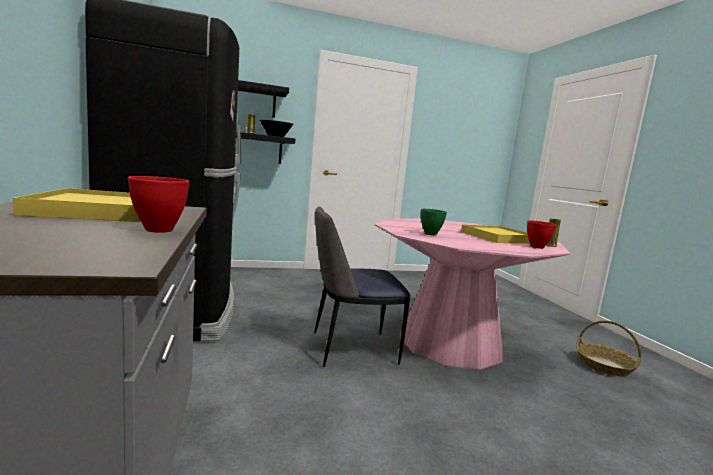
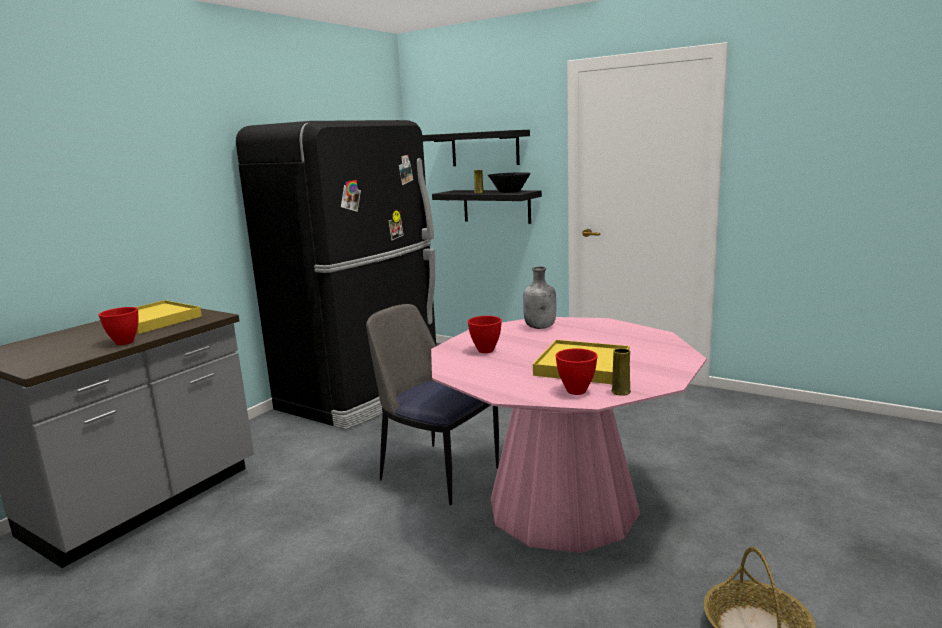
camera: 50 degrees right, 5 degrees up
green bowl [421,209,447,236] -> red bowl [468,316,502,353]
none -> grey bottle [523,267,556,329]

